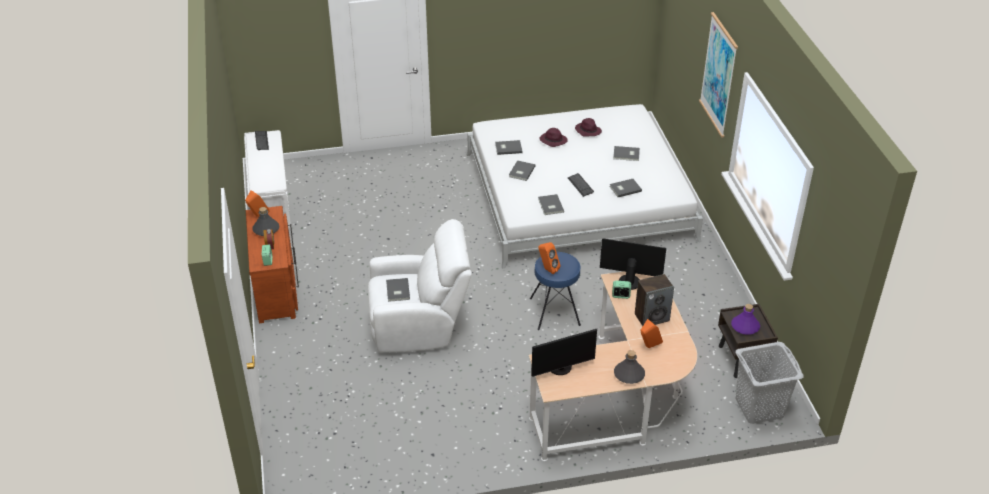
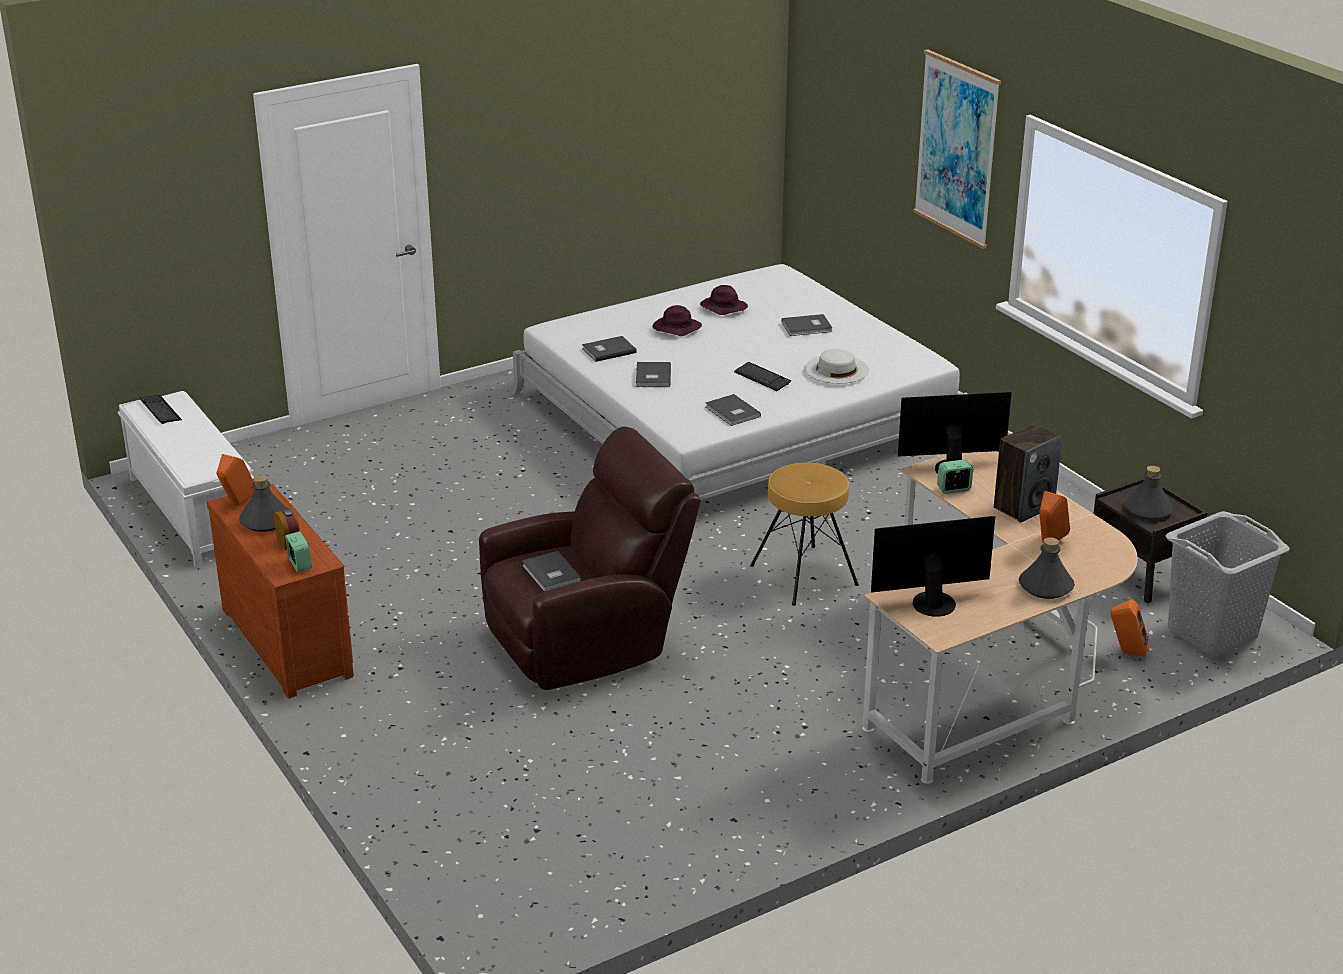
camera: 20 degrees left, 10 degrees down
white armchair [368,219,472,352] -> brown armchair [479,427,701,690]
blue stool [530,252,581,330] -> brown stool [750,463,859,606]
monitor [531,329,597,377] -> monitor turned 150 degrees counterclockwise [871,516,996,617]
orange speaker [539,242,560,274] -> orange speaker moved to [1111,599,1149,657]
grey book [609,179,642,197] -> white hat [805,349,869,384]
purple bottle [731,304,760,335] -> grey bottle [1124,466,1173,520]

